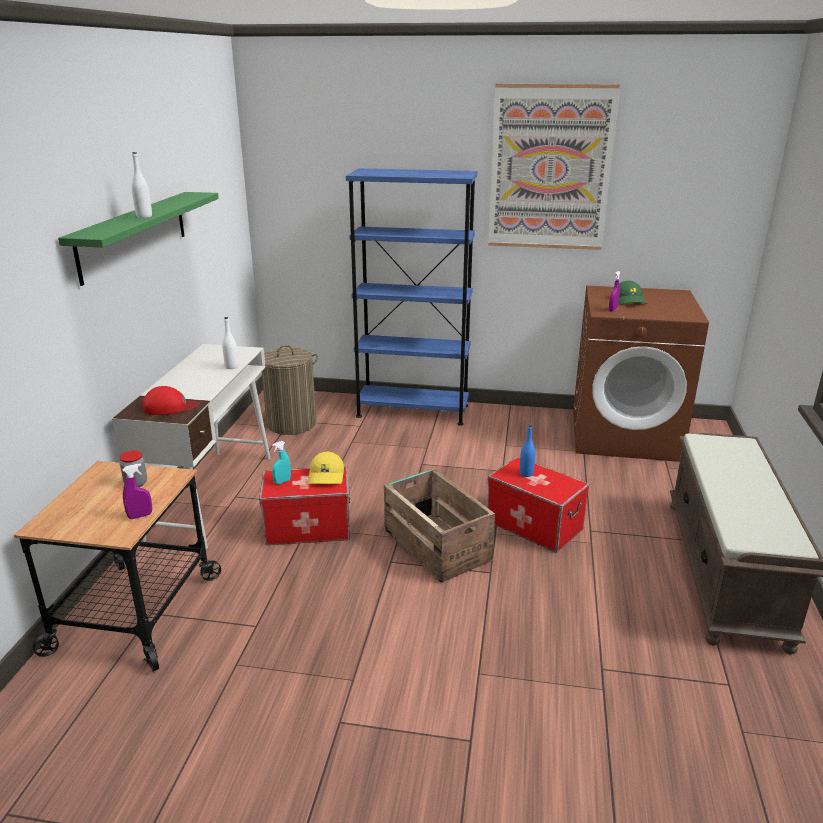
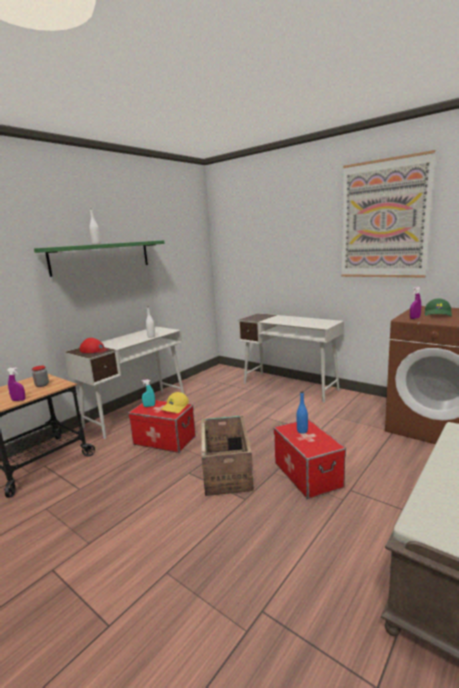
camera: 30 degrees right, 10 degrees down
laundry basket [262,345,318,435] -> none
blue bookcase [346,168,477,426] -> white desk [237,313,344,402]

